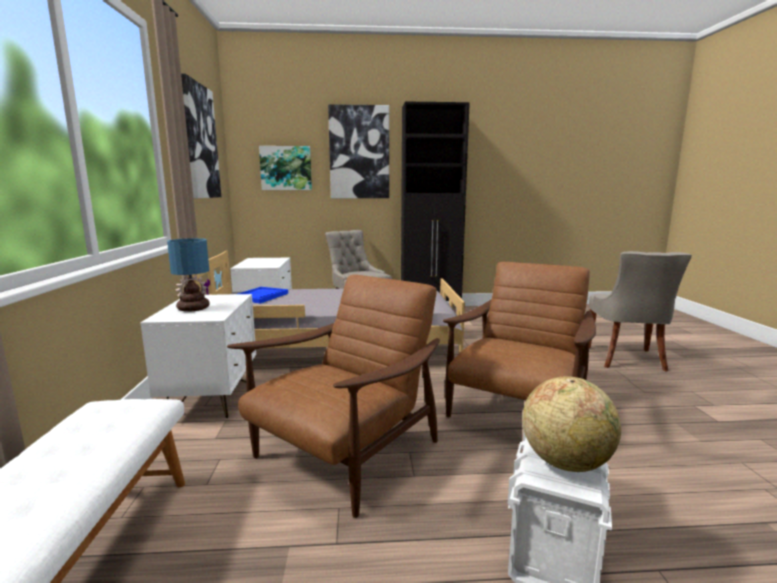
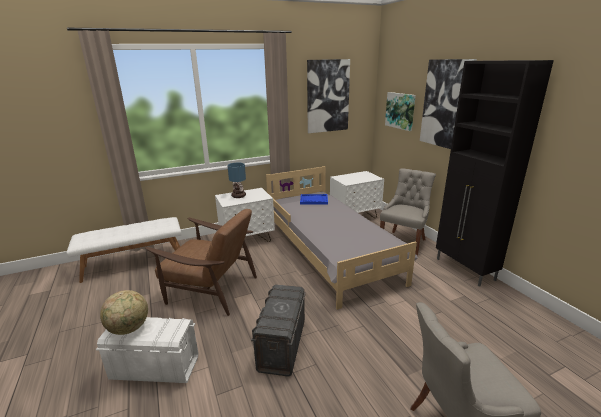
camera: 70 degrees right, 10 degrees up
brown armchair [443,262,596,417] -> grey storage box [251,284,306,377]

